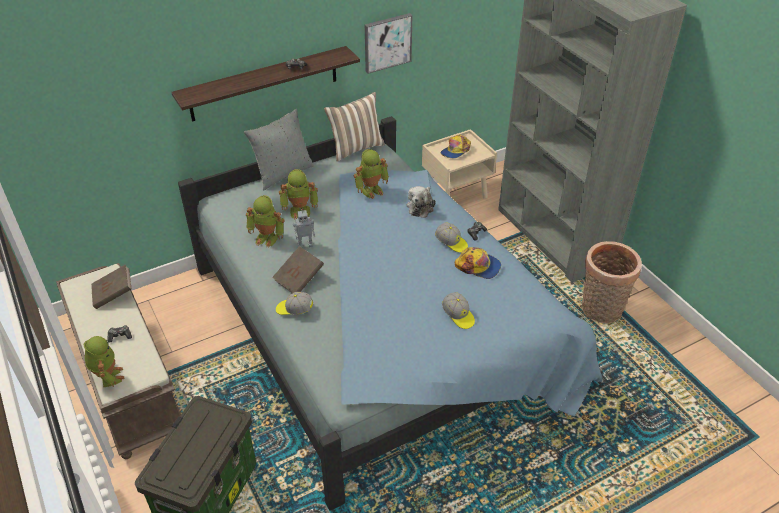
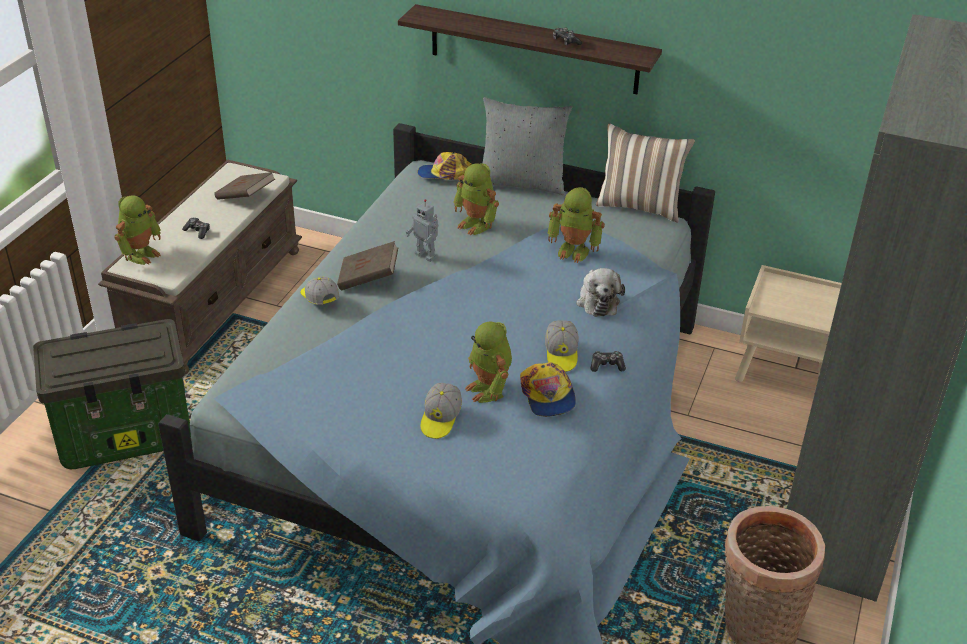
camera: 50 degrees right, 5 degrees down
toy robot [246,195,285,248] -> toy robot moved to [465,322,512,403]
picture [365,13,412,74] -> none
plush toy [407,186,436,218] -> plush toy turned 75 degrees counterclockwise [576,268,625,317]
cap [440,134,471,158] -> cap moved to [417,152,472,180]

